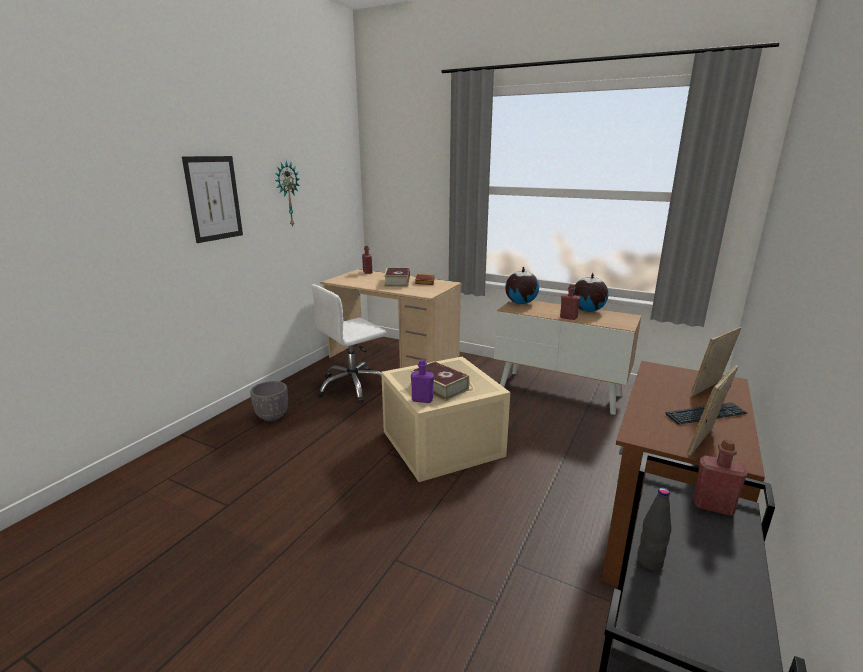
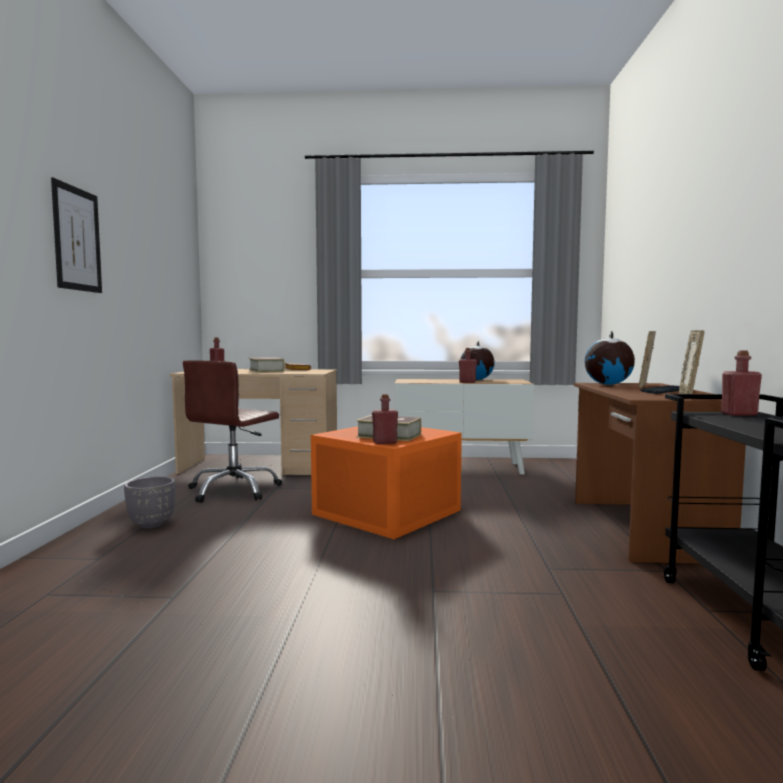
camera: 25 degrees left, 15 degrees down
wall clock [275,161,300,227] -> none
white office chair [311,284,387,403] -> brown office chair [183,360,282,503]
beige storage box [381,356,510,482] -> orange storage box [311,427,462,539]
purple bottle [411,359,434,403] -> red bottle [372,394,398,444]
globe [505,267,539,304] -> globe moved to [584,331,635,385]
black bottle [637,488,672,571] -> none

